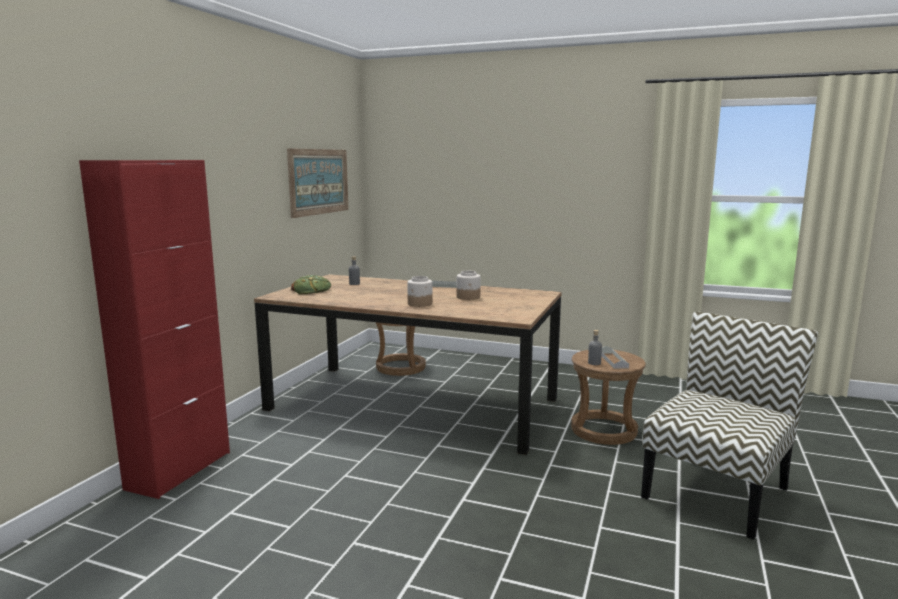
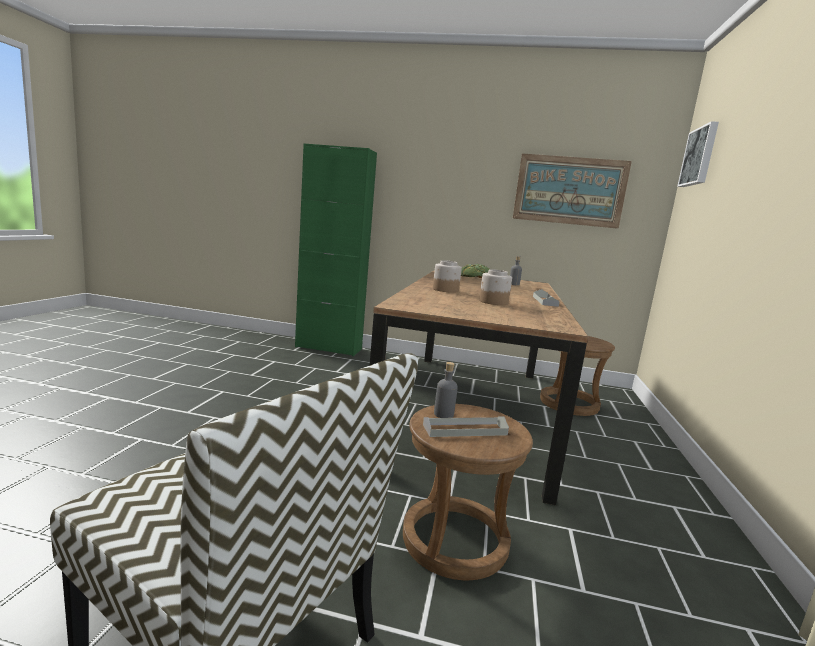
camera: 80 degrees right, 0 degrees up
red cabinet [79,160,230,499] -> green cabinet [295,143,377,356]
none -> picture [677,121,719,187]

